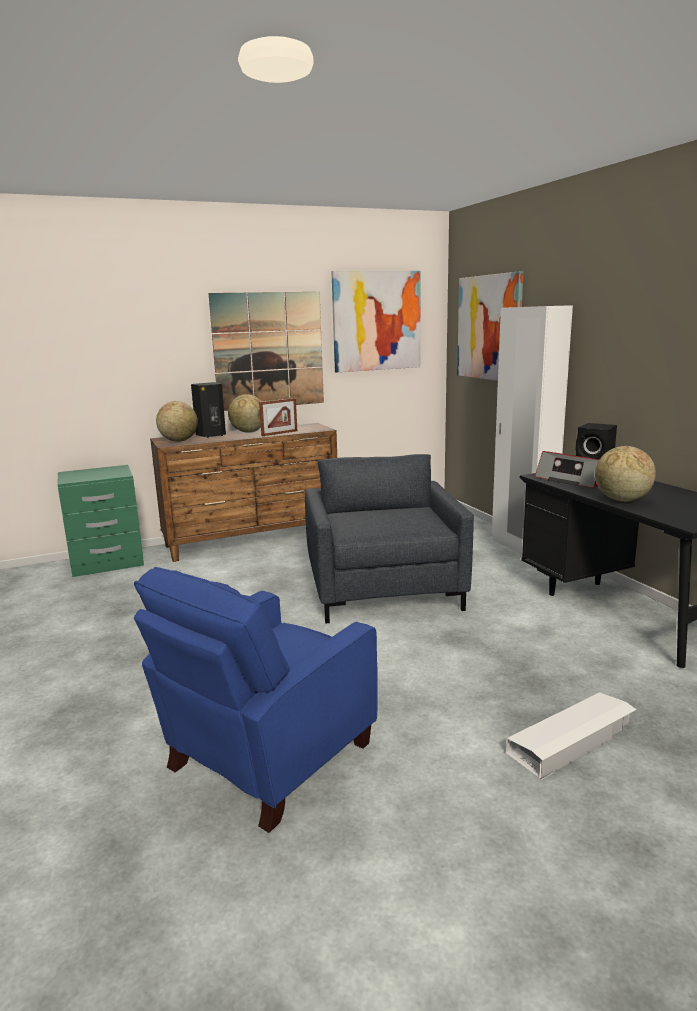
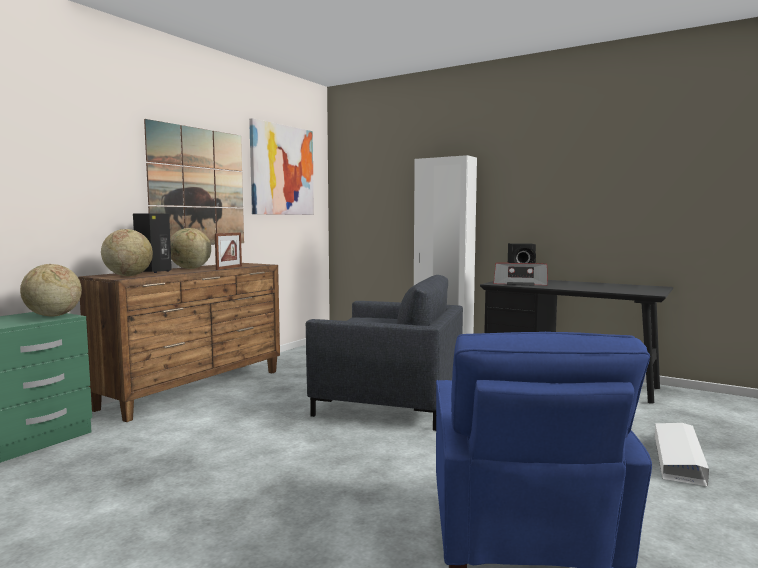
camera: 35 degrees left, 10 degrees down
grey armchair [305,454,474,623] -> grey armchair turned 150 degrees clockwise [306,275,463,431]
picture [457,271,523,381] -> none
globe [595,446,656,502] -> globe moved to [20,264,82,317]

